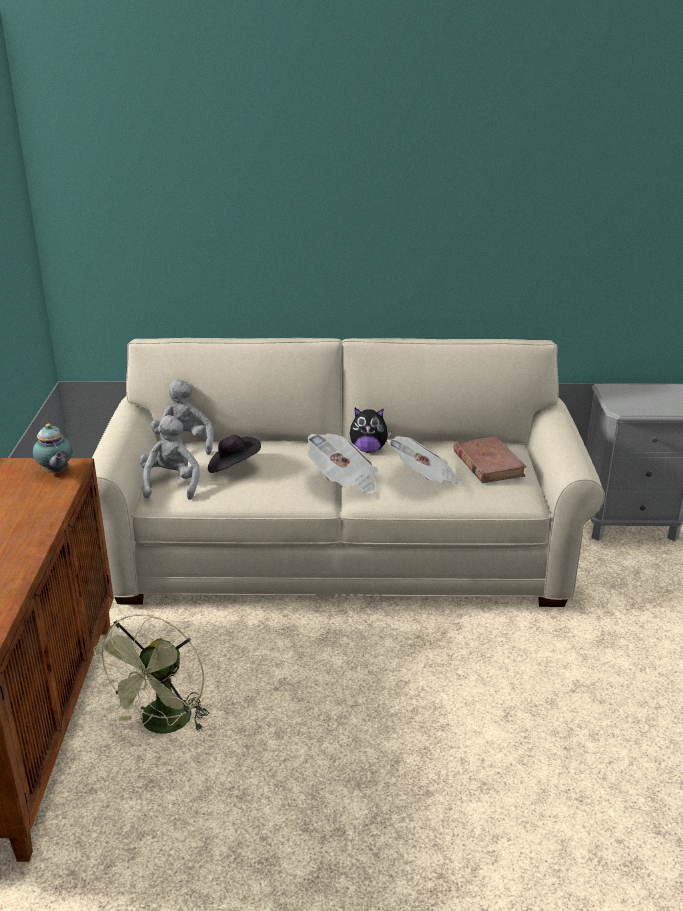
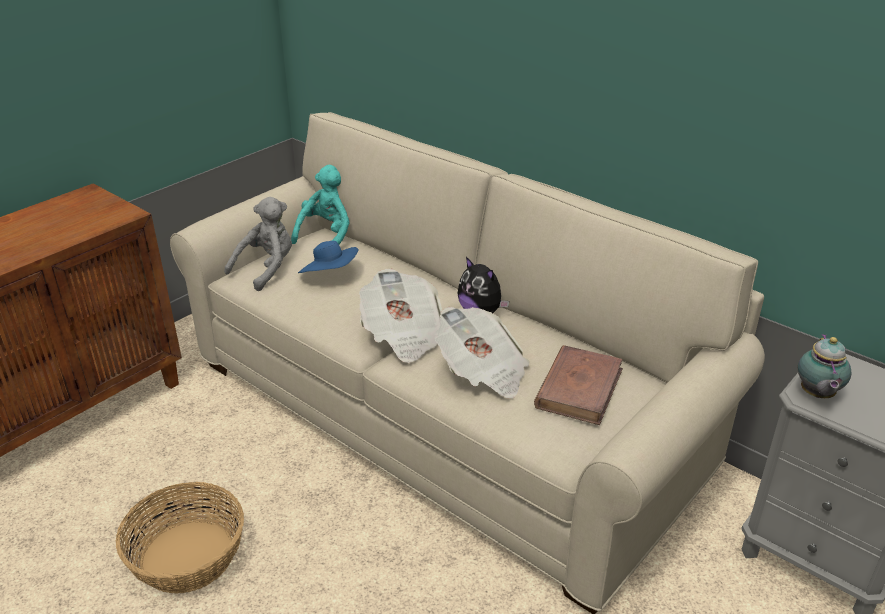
camera: 40 degrees right, 5 degrees up
teapot [33,424,73,474] -> teapot moved to [798,334,852,398]
green fan [93,614,209,734] -> none
grey plush toy [151,379,214,455] -> turquoise plush toy [291,165,350,244]
black hat [208,435,261,473] -> blue hat [298,241,358,273]
none -> basket [116,482,244,594]

